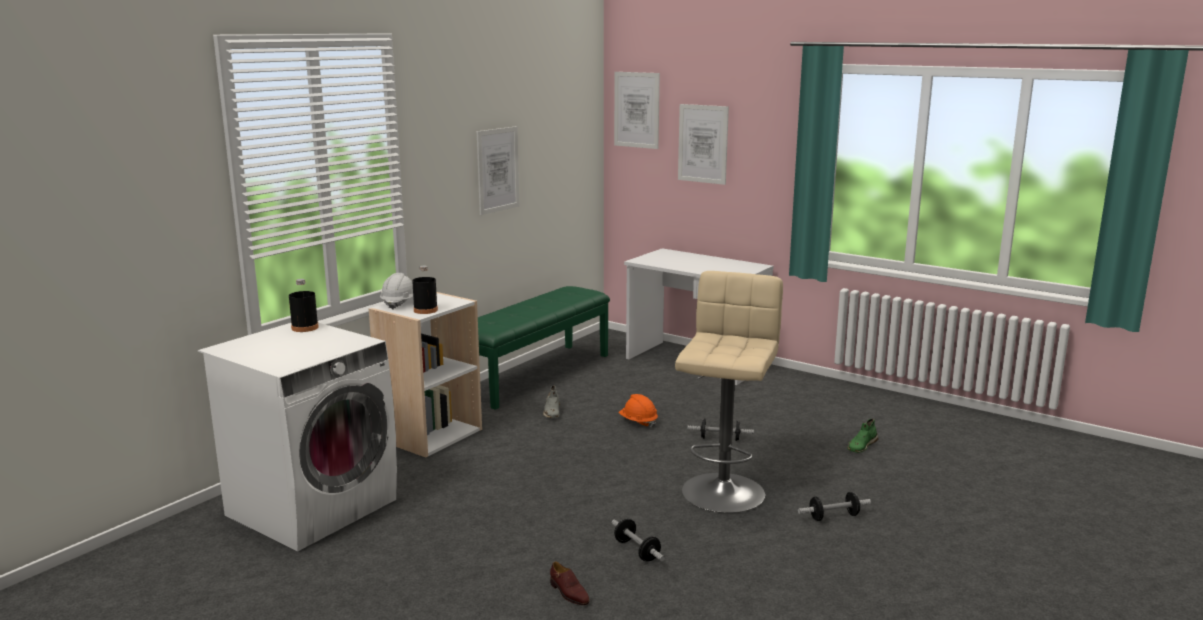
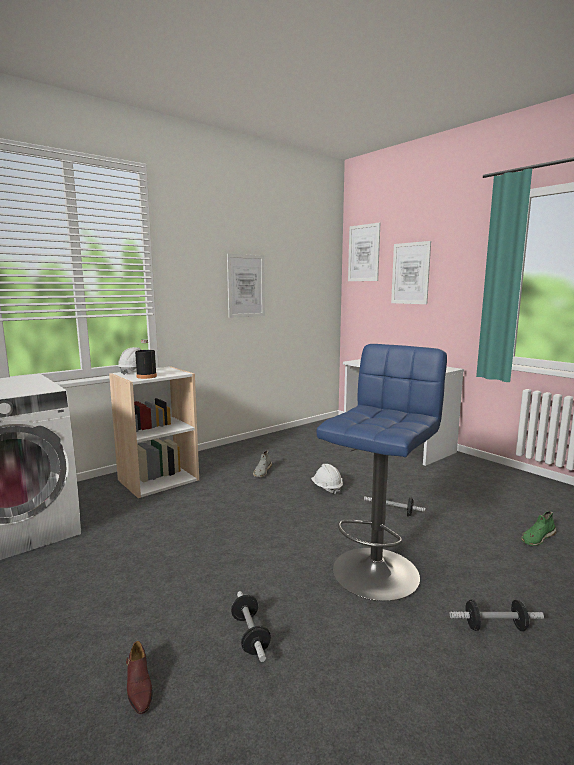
camera: 15 degrees right, 5 degrees down
black bottle [289,279,319,332] -> none
green bench [478,286,610,410] -> none
orange hard hat [619,394,658,428] -> white hard hat [311,464,343,495]
beige stool [675,271,783,513] -> blue stool [317,344,447,601]

